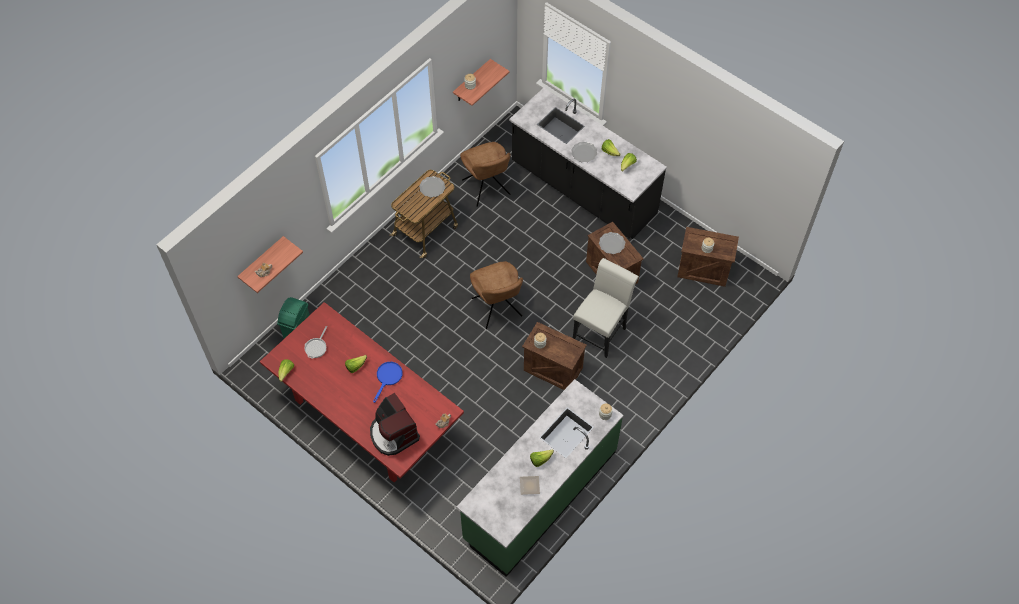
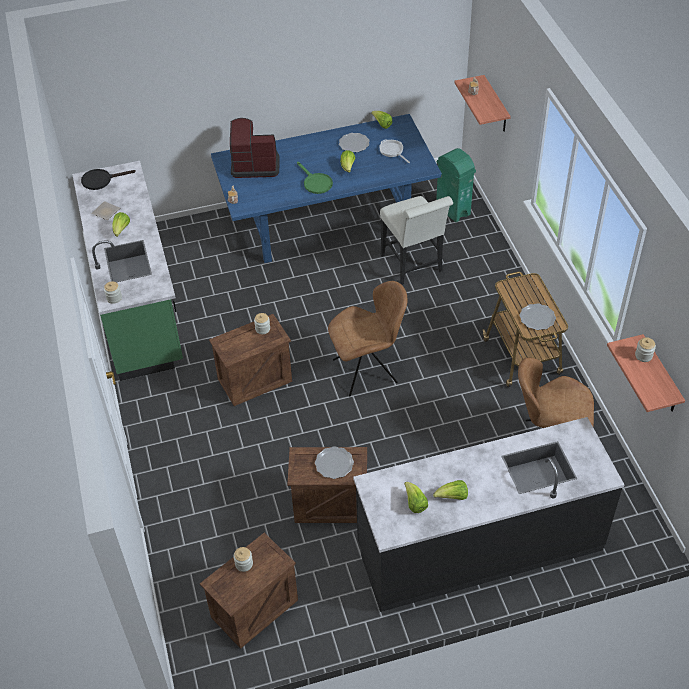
camera: 125 degrees right, 10 degrees down
red dining table [260,302,464,482] -> blue dining table [211,114,442,263]
blue frying pan [373,362,403,403] -> green frying pan [297,162,333,194]
brown chair [470,261,523,329] -> brown chair turned 150 degrees clockwise [328,281,408,396]
plate [571,142,597,162] -> plate moved to [339,133,370,152]
white chair [573,258,639,358] -> white chair moved to [380,196,453,285]
none -> black frying pan [81,169,136,190]

